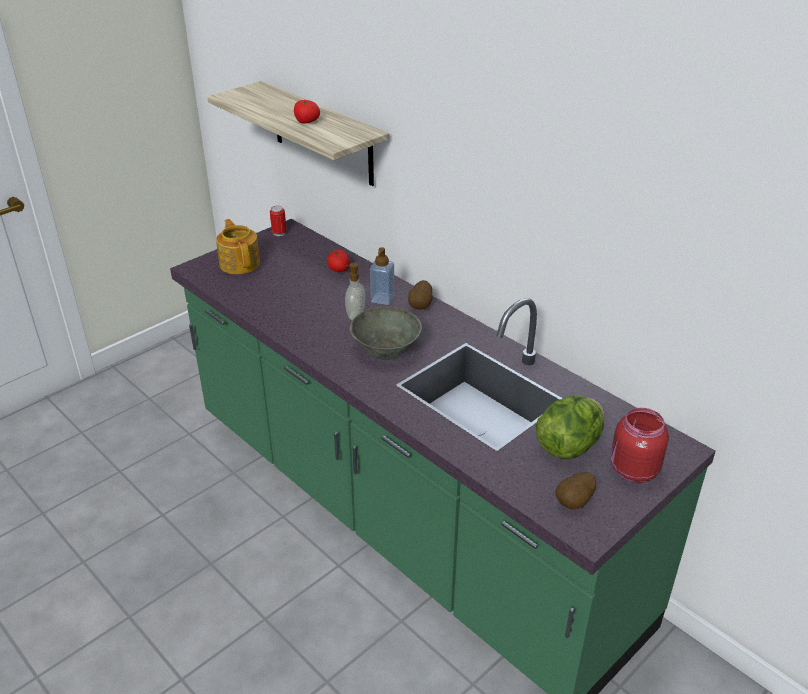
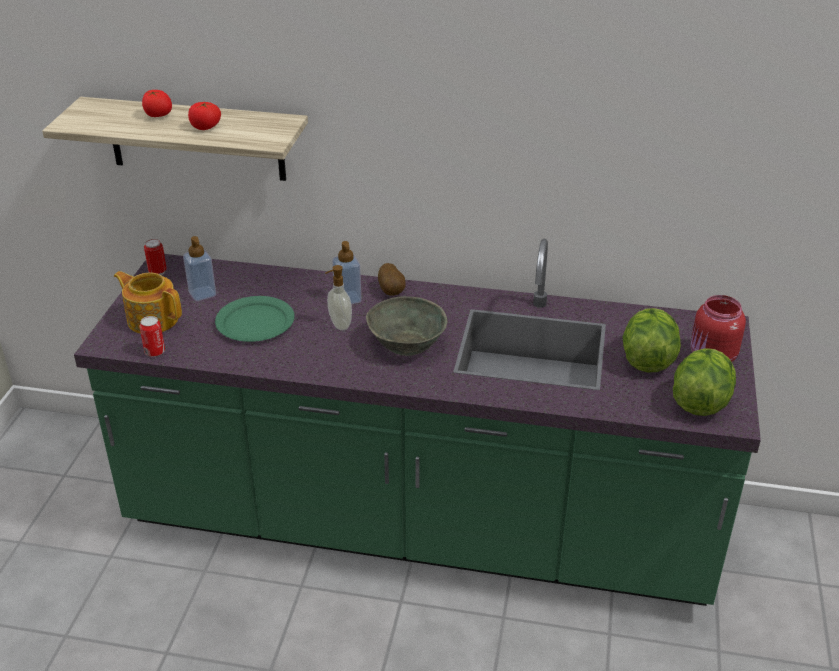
camera: 35 degrees left, 0 degrees up
tomato [327,250,350,272] -> tomato moved to [142,90,172,117]
potato [556,472,596,509] -> lettuce [673,348,736,416]
none -> can [140,316,165,357]
none -> soap dispenser [183,236,216,301]
none -> green plate [215,296,295,342]

